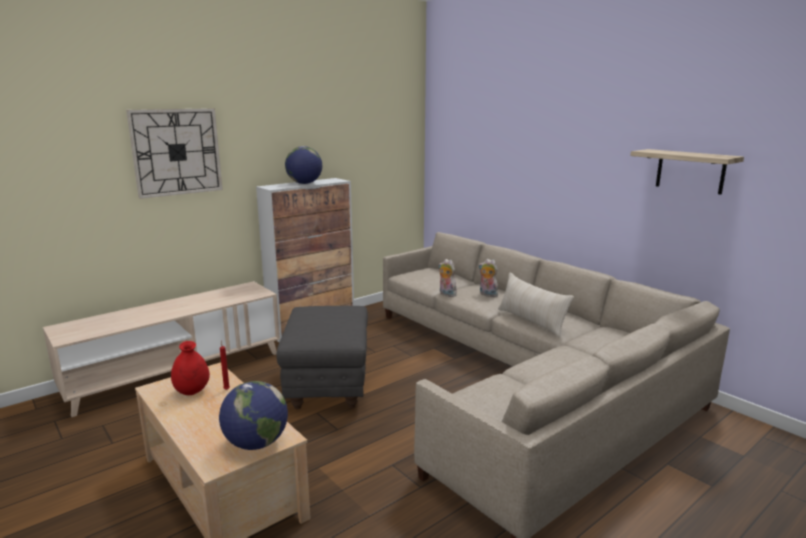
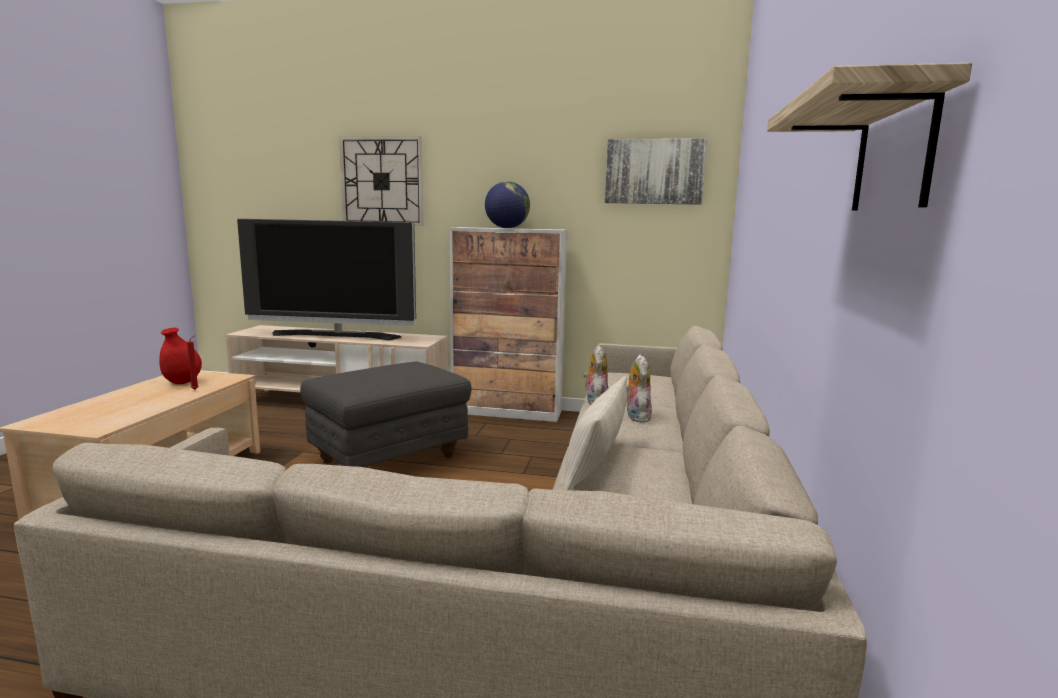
camera: 50 degrees right, 5 degrees down
globe [219,381,288,450] -> none
none -> television [237,219,416,340]
none -> picture [605,139,707,205]

